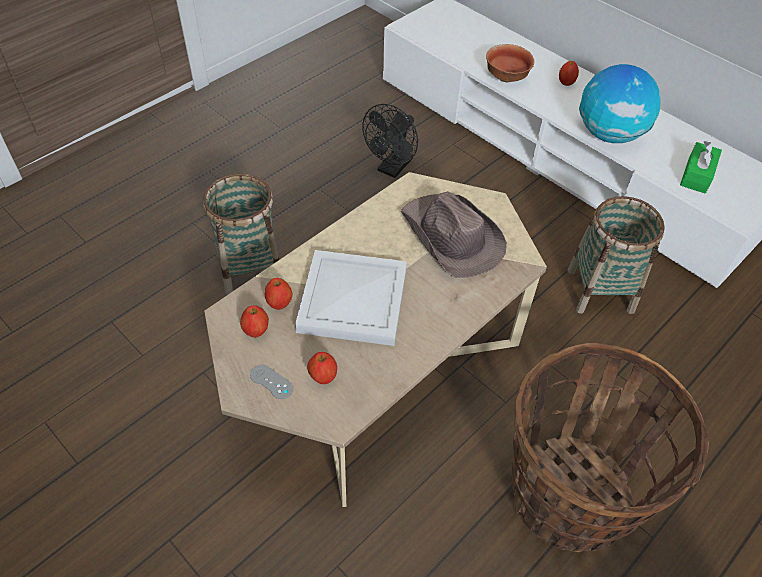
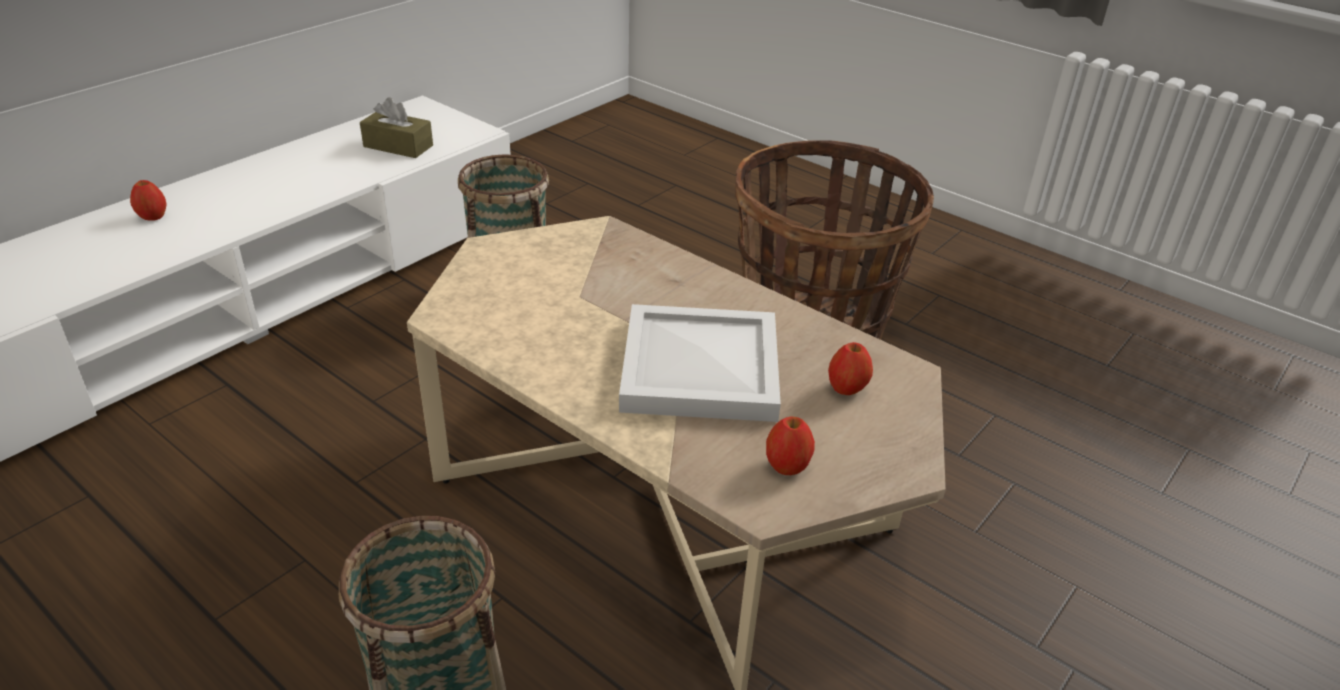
camera: 95 degrees left, 15 degrees down
grey game controller [250,365,293,399] -> none
apple [265,278,293,310] -> none
black fan [362,104,418,178] -> none
brown hat [401,191,507,278] -> none
bowl [486,44,534,82] -> none
globe [579,64,661,143] -> none
green tissue box [680,141,722,193] -> brown tissue box [360,97,433,158]

